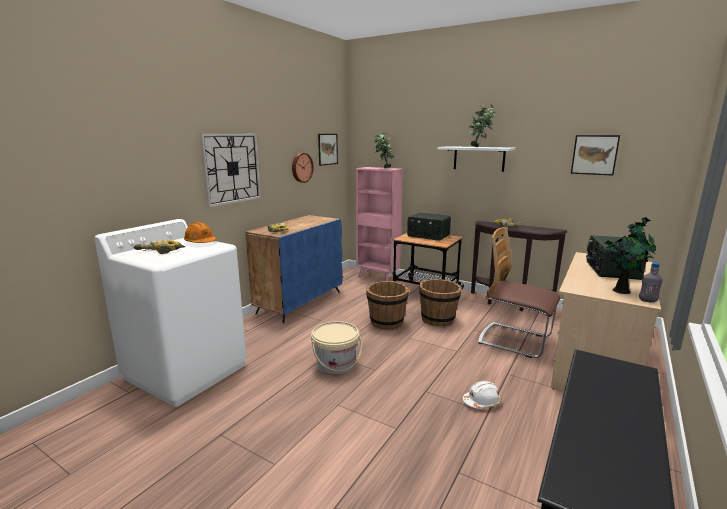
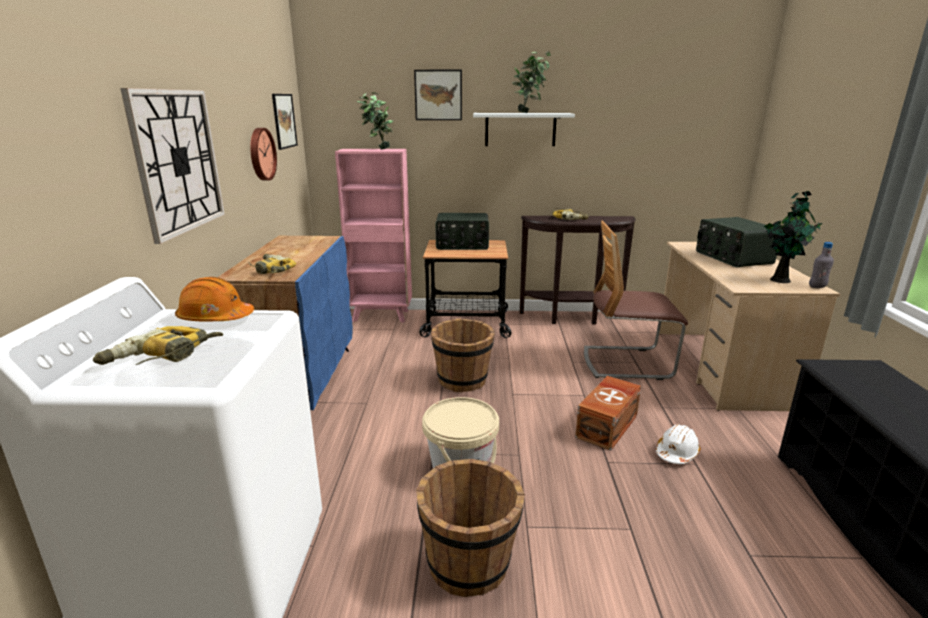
camera: 30 degrees left, 5 degrees up
brown bucket [419,279,462,327] -> brown bucket moved to [416,459,525,597]
picture [571,135,620,176] -> picture moved to [414,70,462,120]
none -> brown storage box [575,376,641,451]

